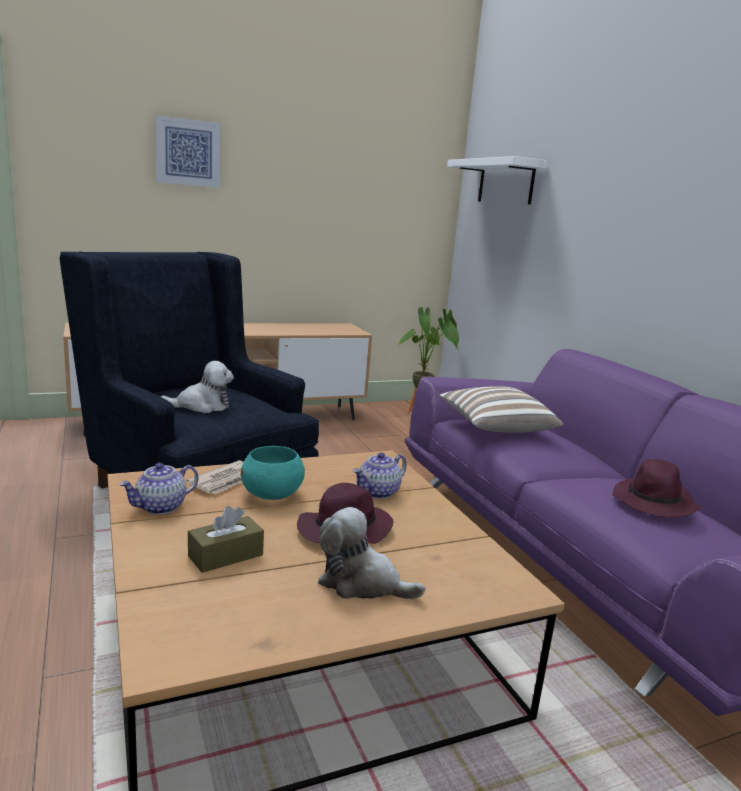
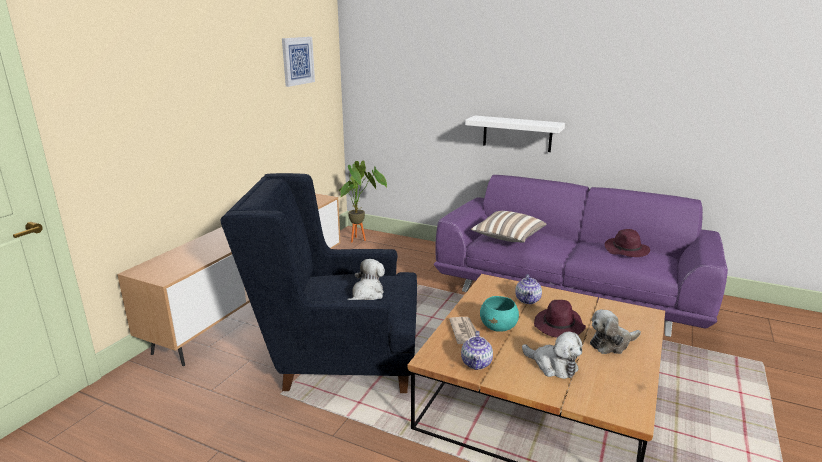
camera: 40 degrees left, 5 degrees up
picture [155,115,221,188] -> picture moved to [282,37,315,87]
brown tissue box [188,506,264,573] -> plush toy [522,332,582,379]
white shelf [447,156,547,204] -> white shelf moved to [465,116,565,152]

